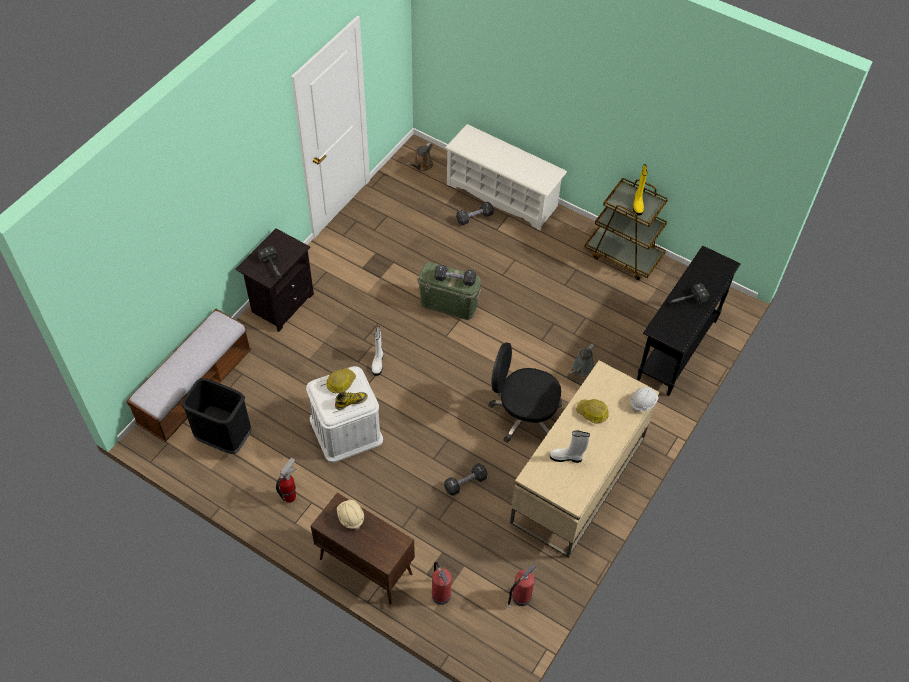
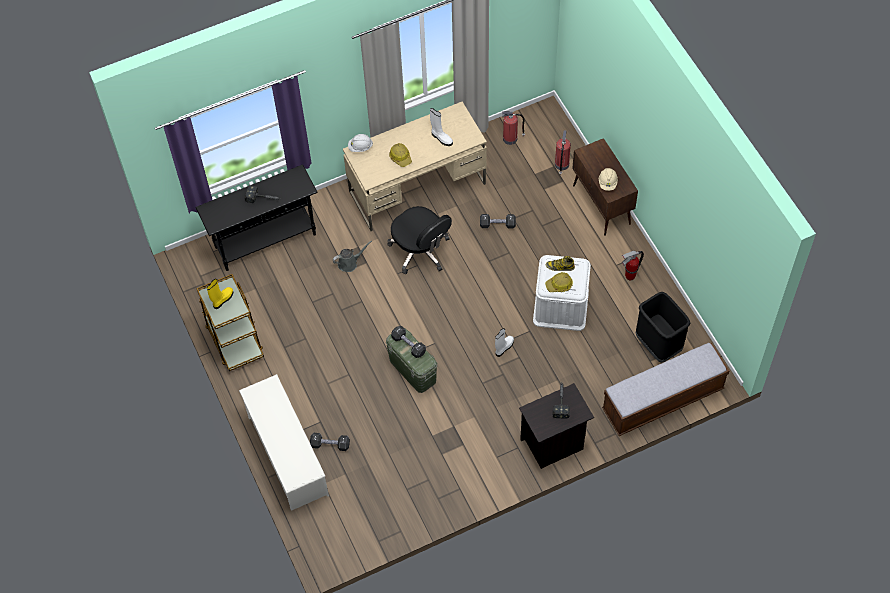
camera: 145 degrees left, 5 degrees up
brown watering can [407,142,433,171] -> none

